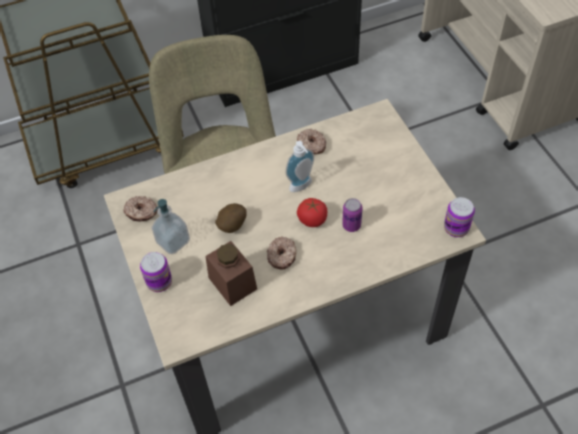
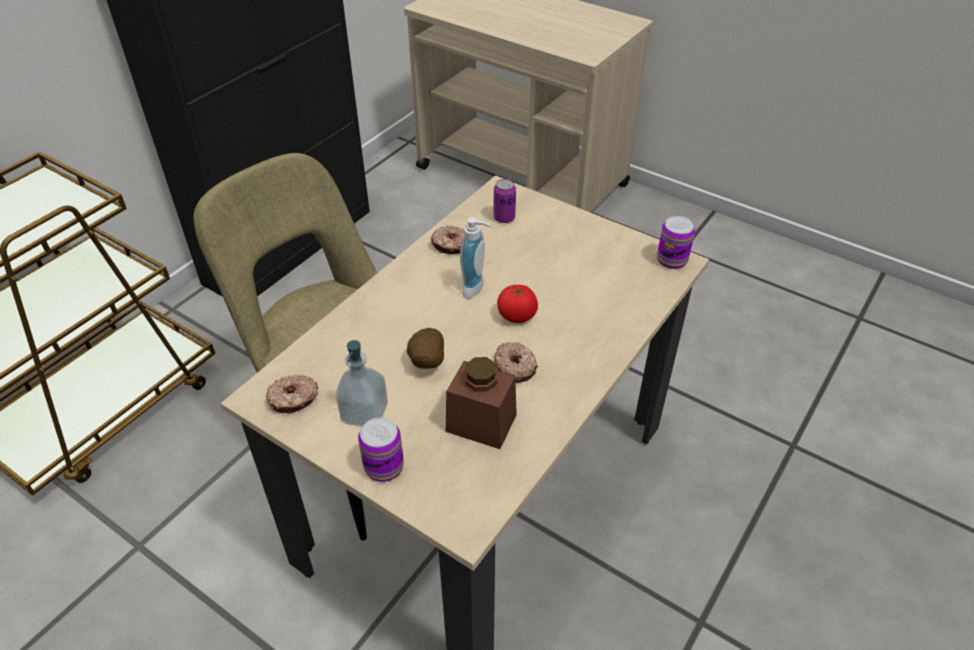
camera: 35 degrees left, 10 degrees down
can [342,198,362,232] -> can moved to [494,179,516,223]

